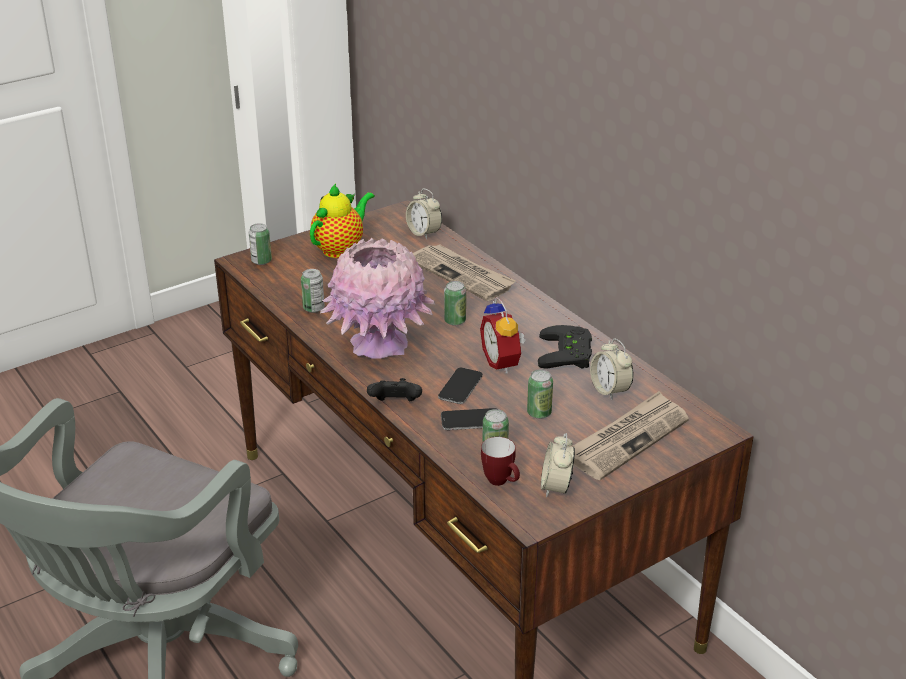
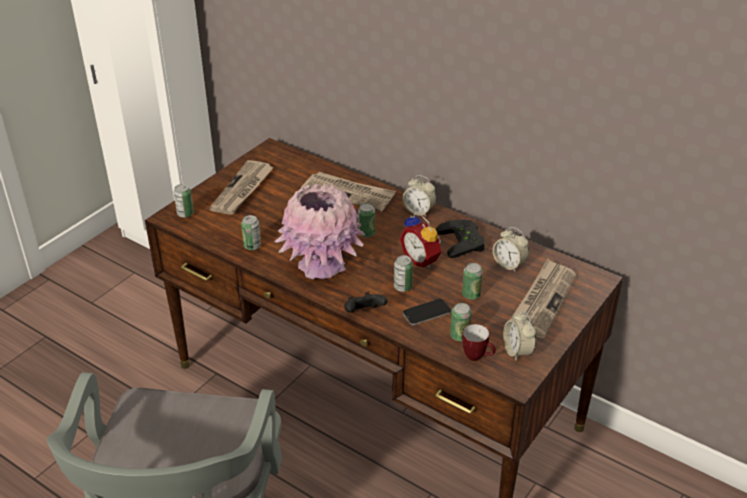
camera: 20 degrees left, 5 degrees up
teapot [310,183,375,258] -> newspaper [209,160,274,215]
alarm clock [406,189,442,239] -> alarm clock moved to [403,175,436,217]
phone [438,368,483,404] -> can [394,255,413,292]

